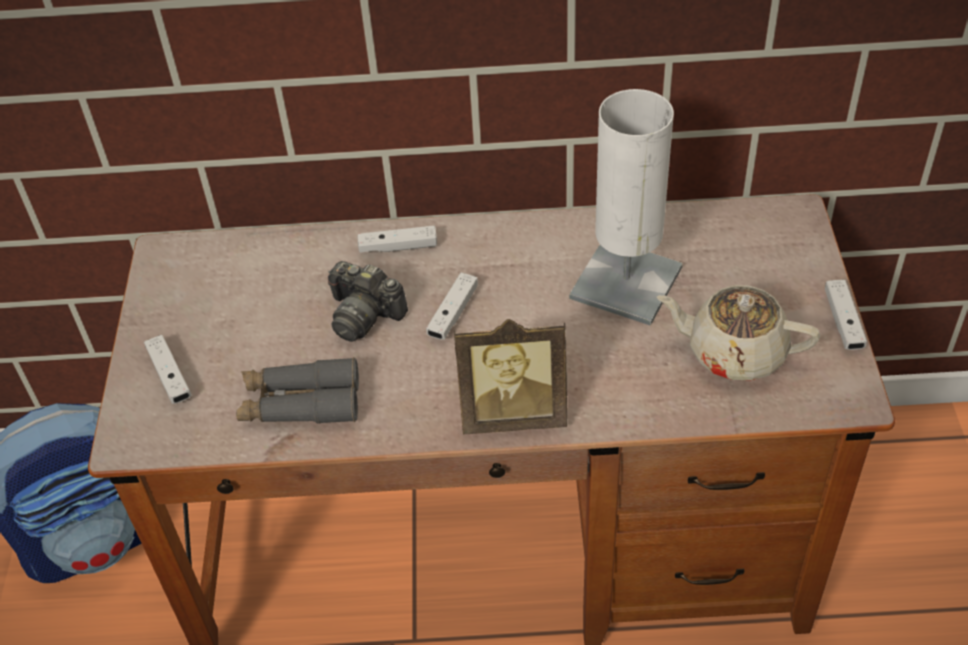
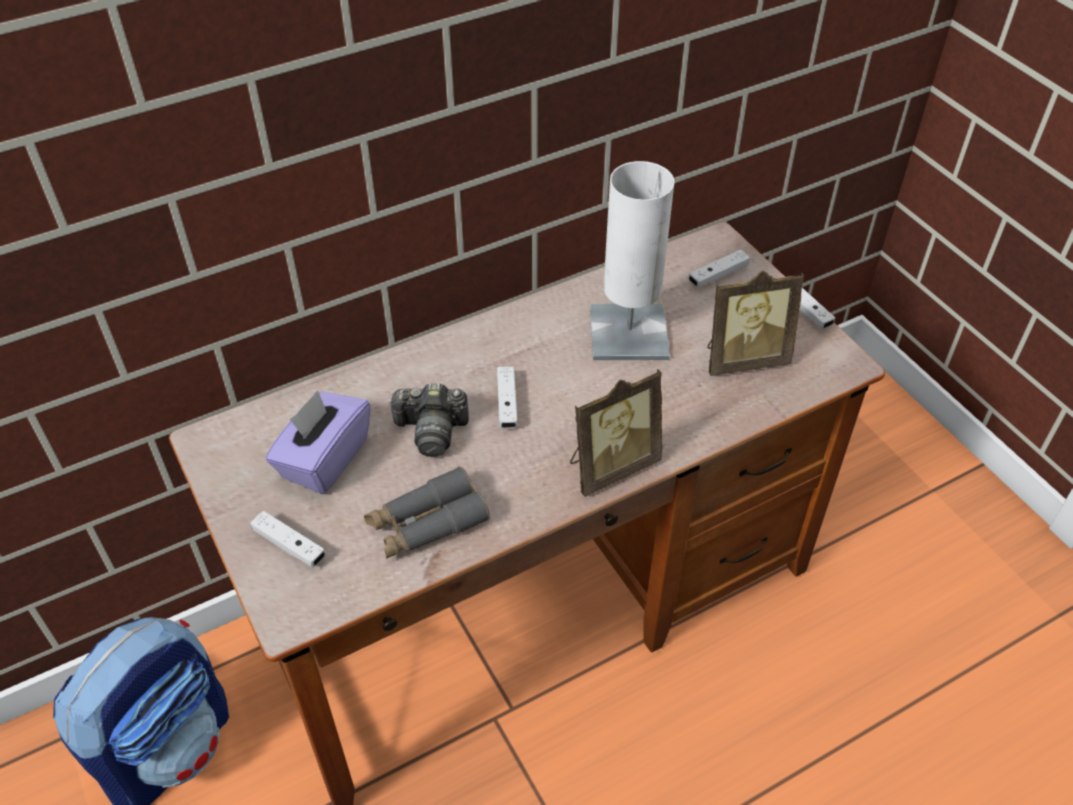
camera: 30 degrees left, 0 degrees up
white game controller [357,226,437,253] -> white game controller moved to [688,249,750,288]
beige teapot [657,285,820,381] -> picture frame [707,271,804,376]
none -> purple tissue box [266,390,370,494]

